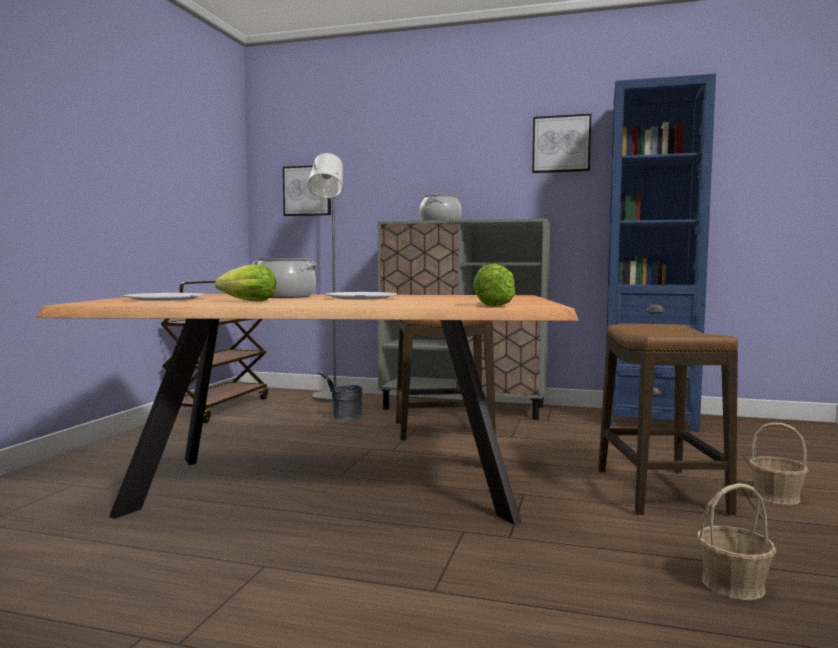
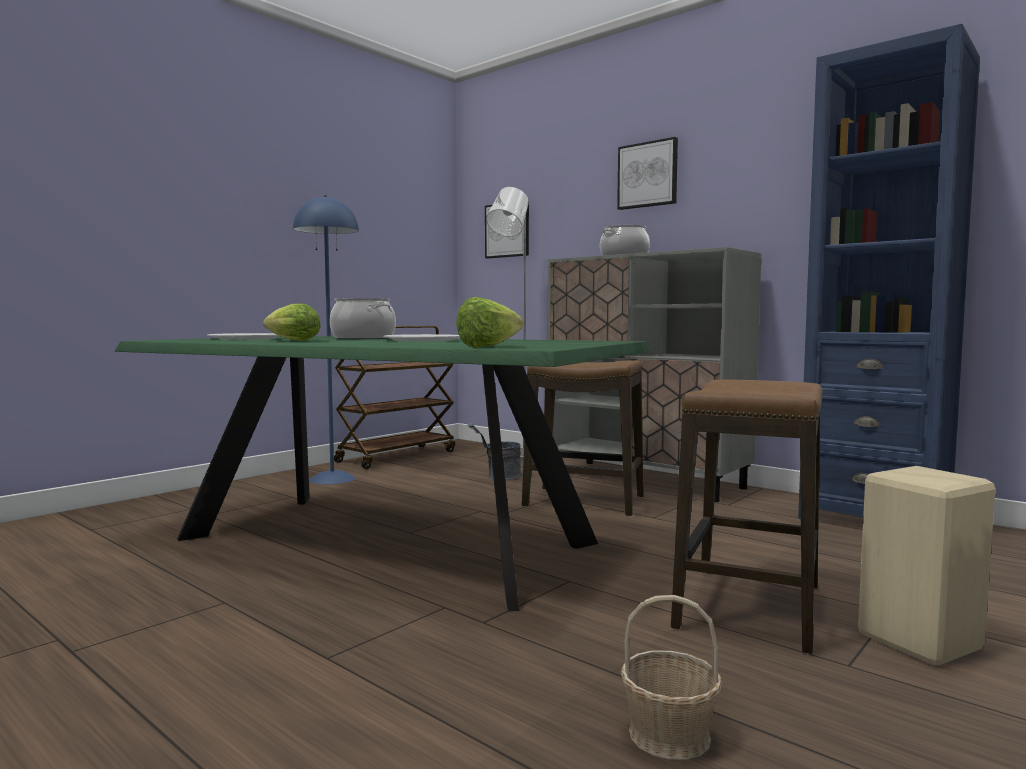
camera: 25 degrees right, 0 degrees up
brown dining table [36,294,579,525] -> green dining table [115,336,650,611]
picture [532,114,591,173] -> picture moved to [617,137,678,210]
basket [749,423,808,505] -> beige stool [858,466,995,665]
none -> blue floor lamp [293,195,359,484]

